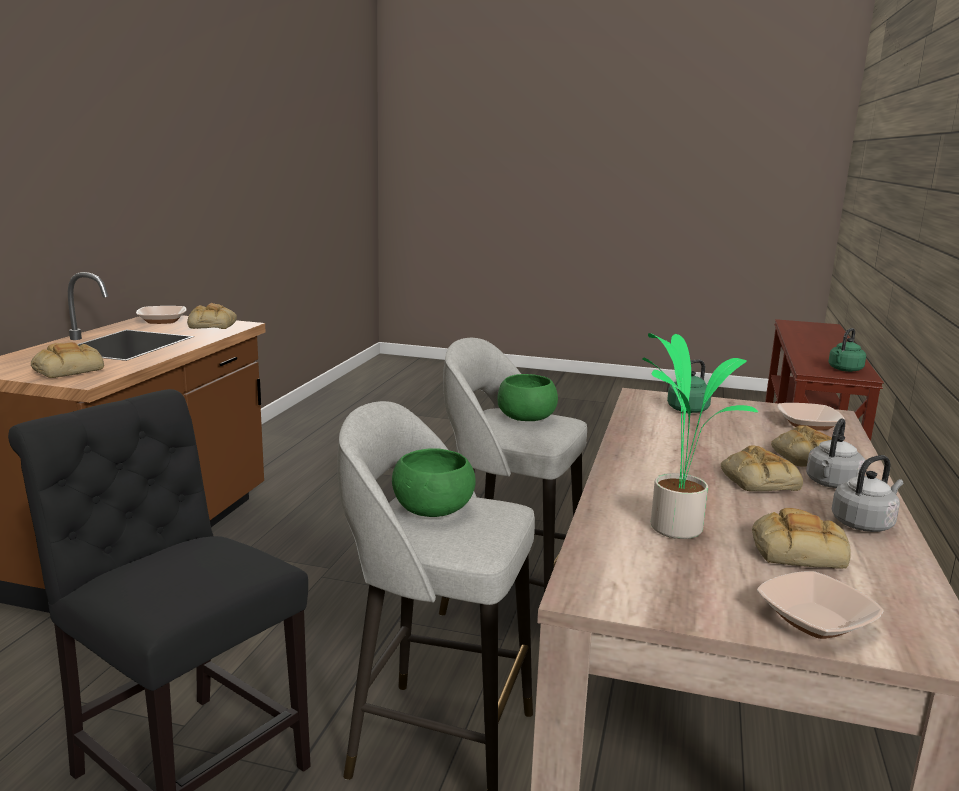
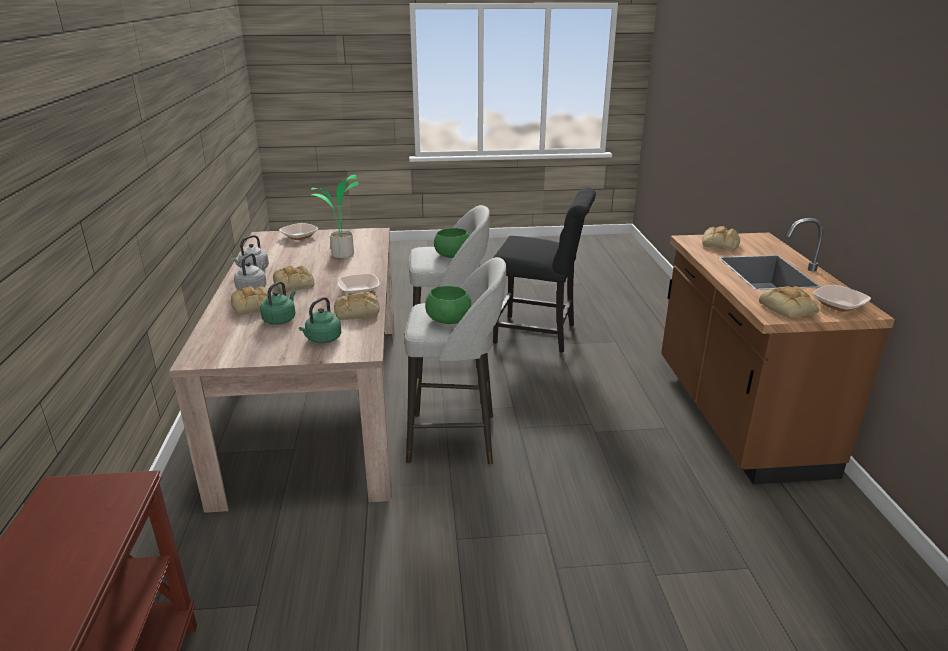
camera: 160 degrees right, 10 degrees up
bread [752,508,851,569] -> bread moved to [334,292,380,320]
bowl [777,403,845,431] -> bowl moved to [337,274,380,295]
green kettle [828,328,866,372] -> green kettle moved to [260,281,296,325]

